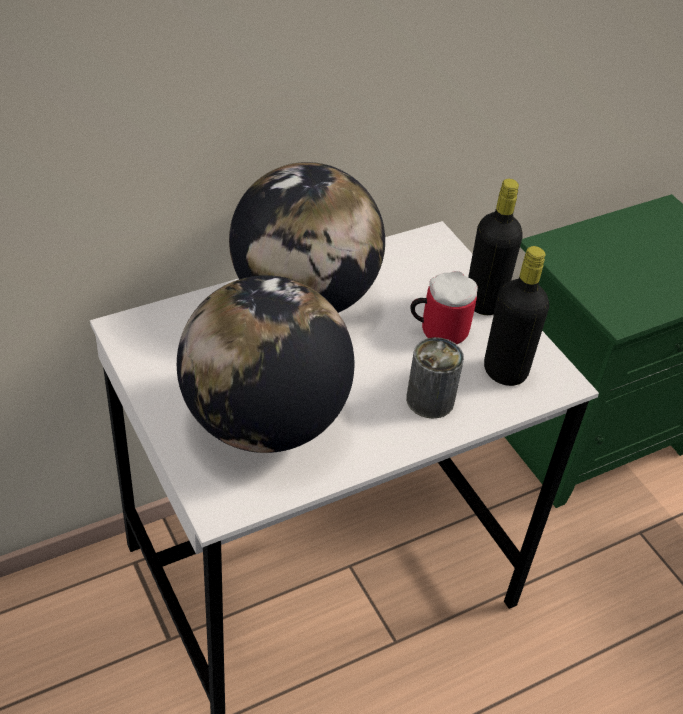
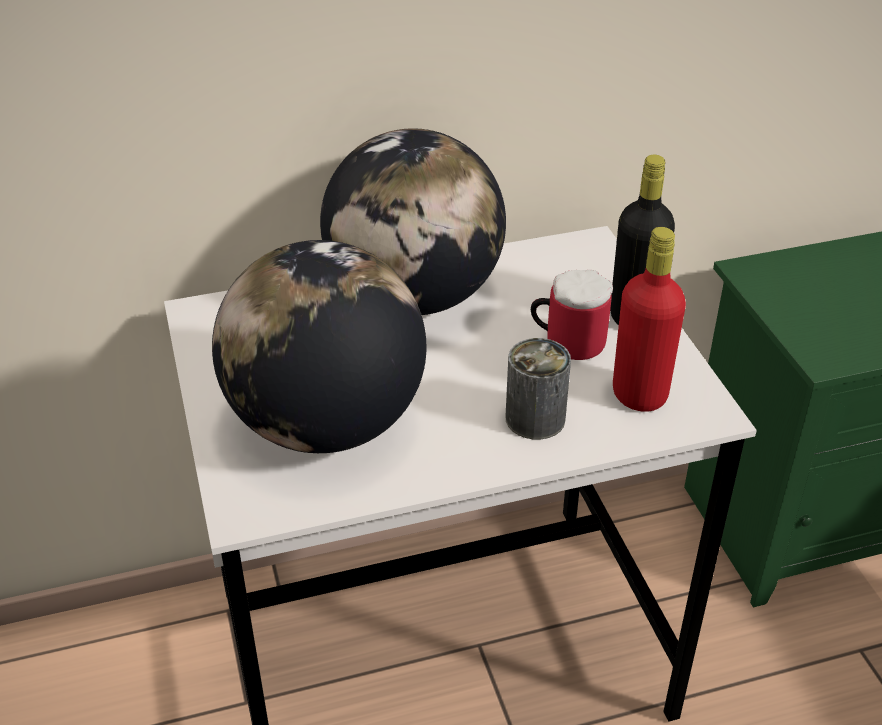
camera: 15 degrees right, 5 degrees down
black bottle [484,246,549,386] -> red bottle [613,227,686,412]

